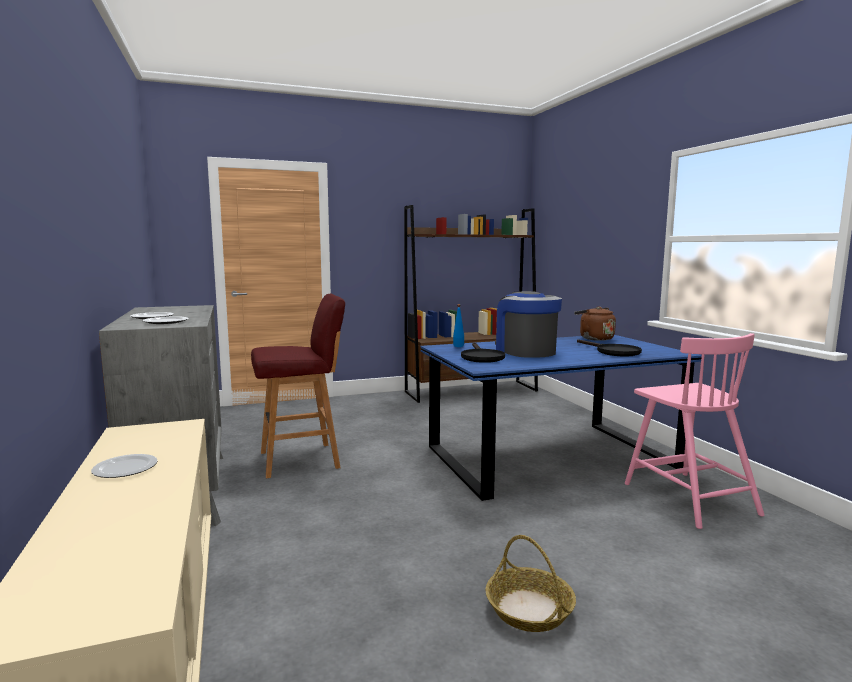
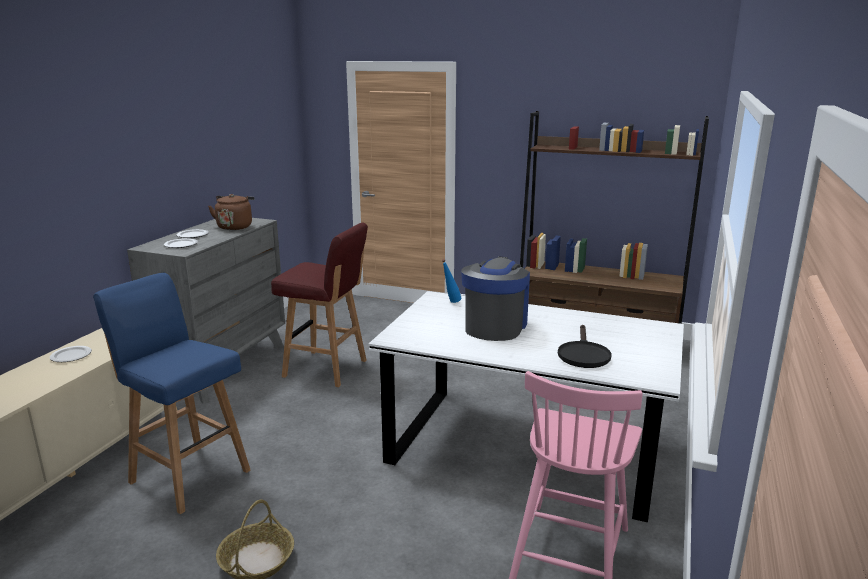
camera: 40 degrees right, 10 degrees up
blue dining table [420,335,702,501] -> white dining table [368,291,684,522]
black frying pan [461,343,505,363] -> none
brown kettle [574,306,616,341] -> brown kettle moved to [208,194,254,230]
none -> blue stool [93,273,250,514]

